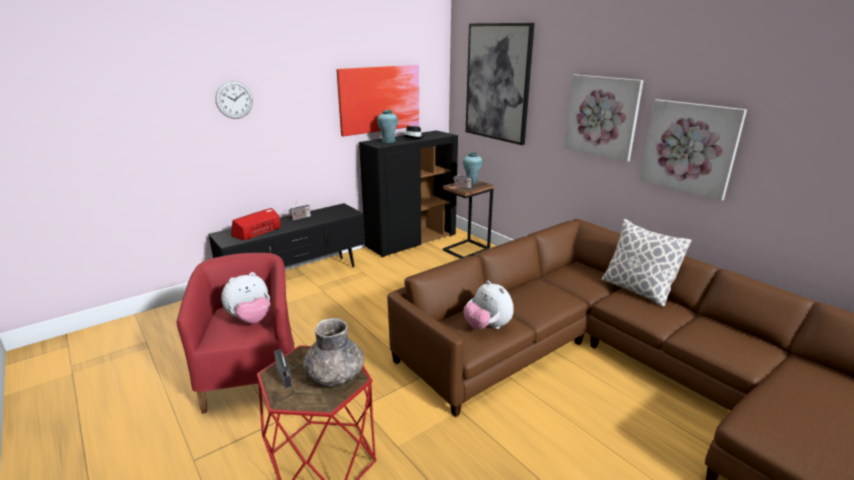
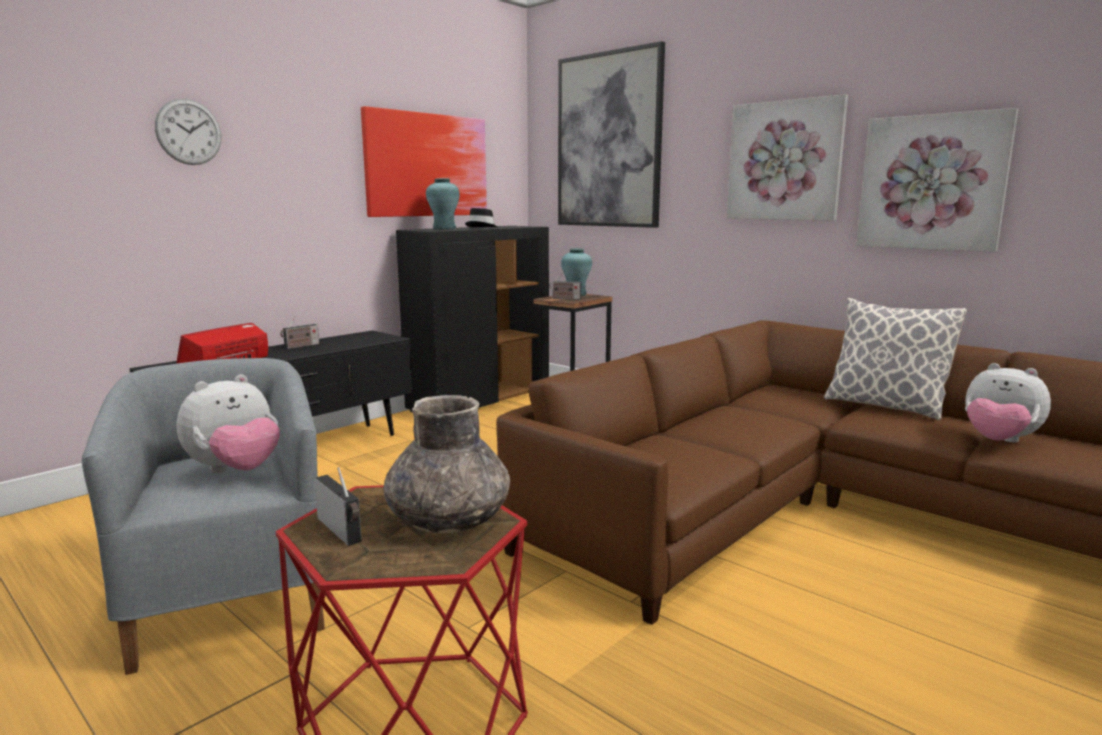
camera: 10 degrees left, 10 degrees down
red armchair [177,253,295,414] -> grey armchair [82,358,325,675]
plush toy [464,280,514,330] -> plush toy moved to [965,363,1051,442]

